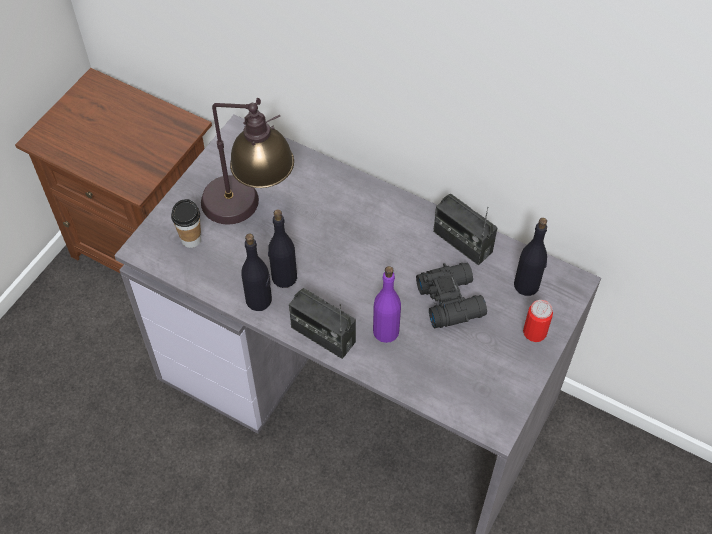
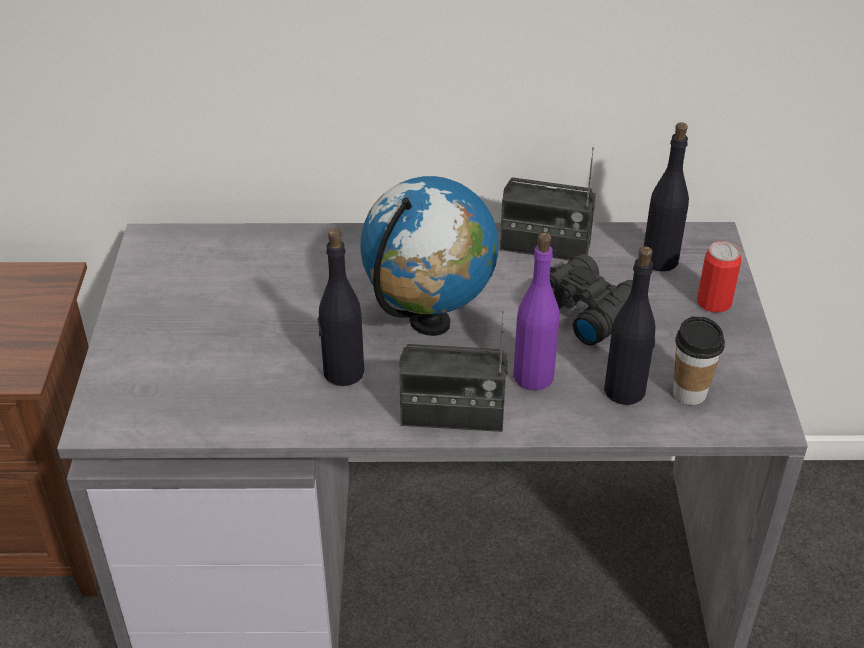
camera: 30 degrees left, 15 degrees down
cup [171,199,201,248] -> cup moved to [673,316,725,405]
table lamp [201,98,294,225] -> none
black bottle [242,234,272,311] -> black bottle moved to [604,246,655,405]
none -> globe [361,176,499,336]

